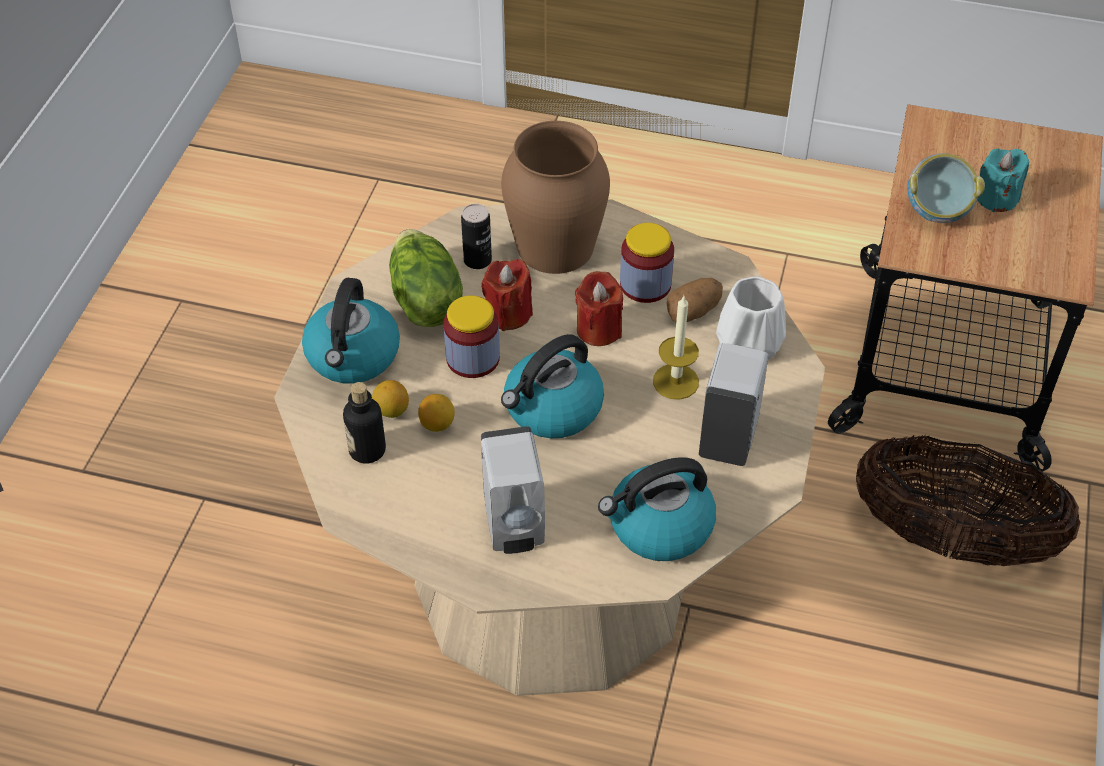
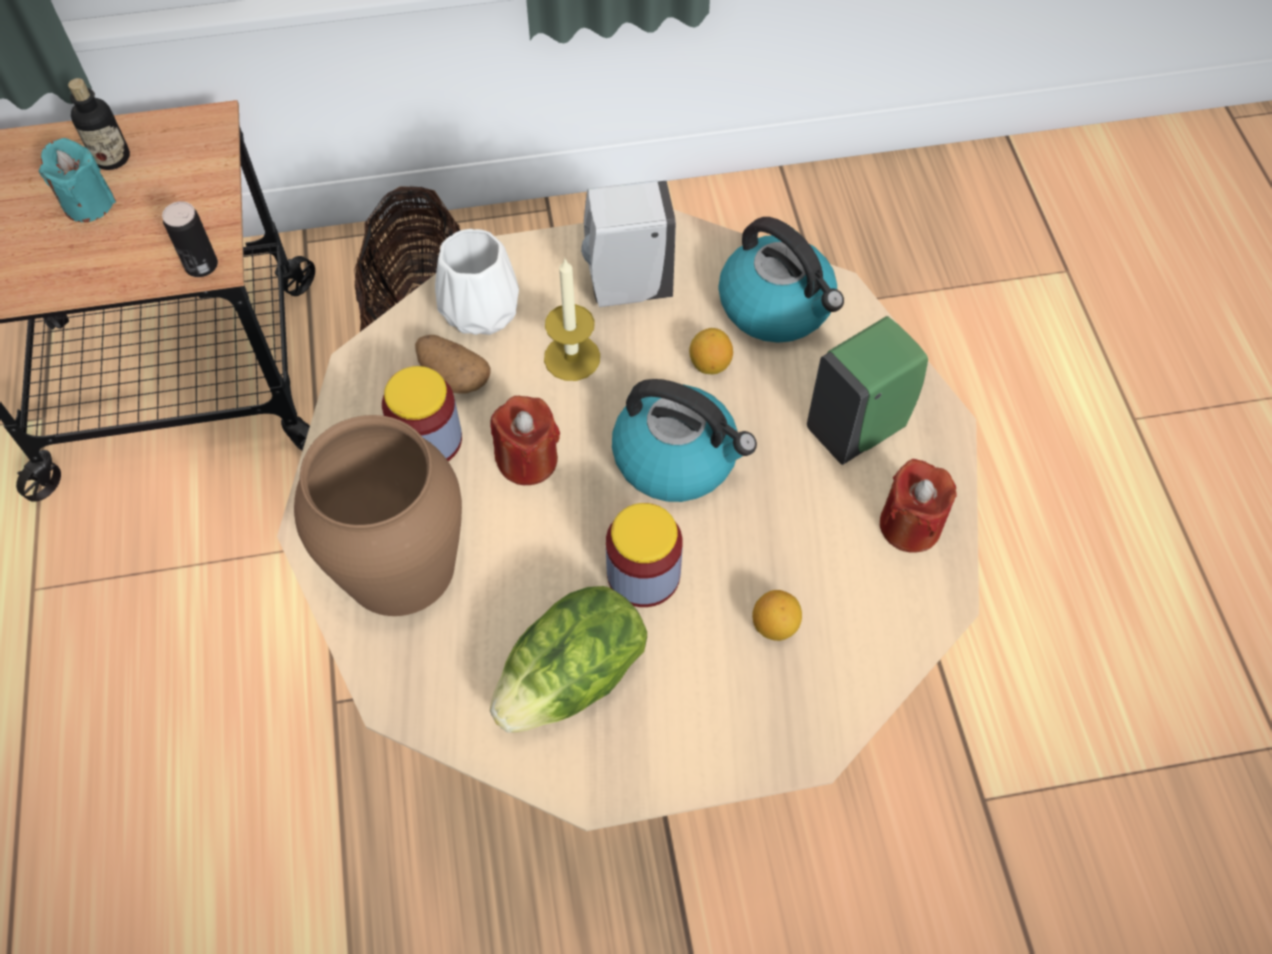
camera: 115 degrees left, 10 degrees up
kettle [302,278,400,384] -> none
bottle [343,382,386,464] -> bottle moved to [68,78,130,170]
lemon [418,394,455,432] -> lemon moved to [689,328,733,374]
can [461,204,492,269] -> can moved to [162,201,218,277]
red candle [481,259,533,331] -> red candle moved to [880,459,957,553]
white soap dispenser [481,426,545,554] -> green soap dispenser [807,316,928,465]
bowl [907,153,985,223] -> none

